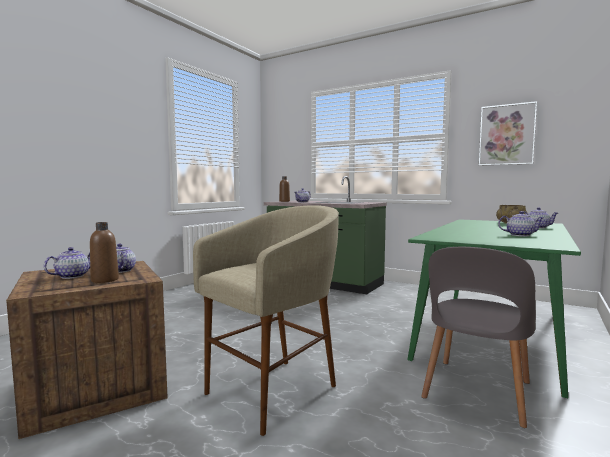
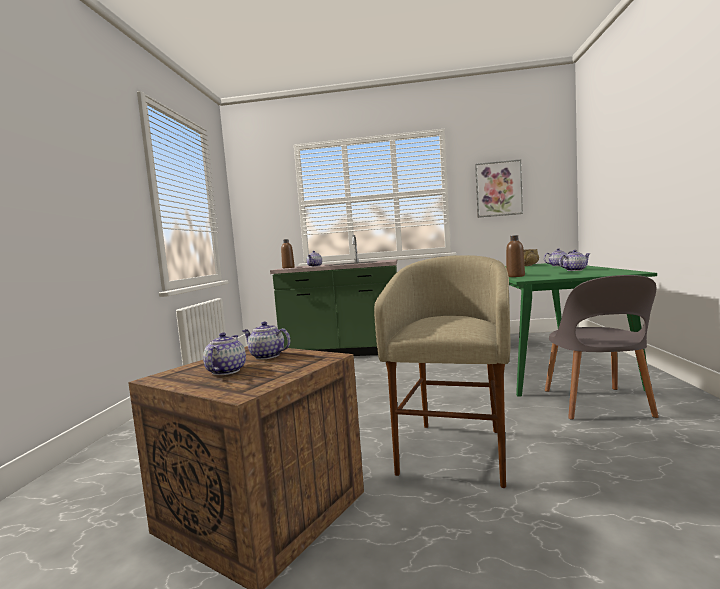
camera: 25 degrees left, 0 degrees up
brown bottle [90,222,119,283] -> brown bottle moved to [506,235,525,277]

